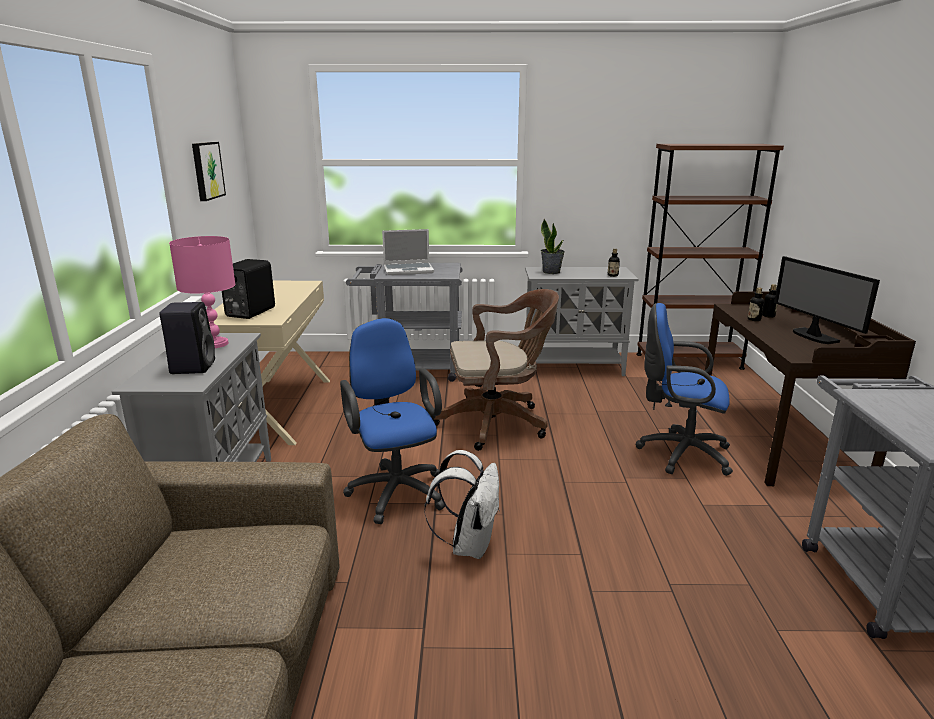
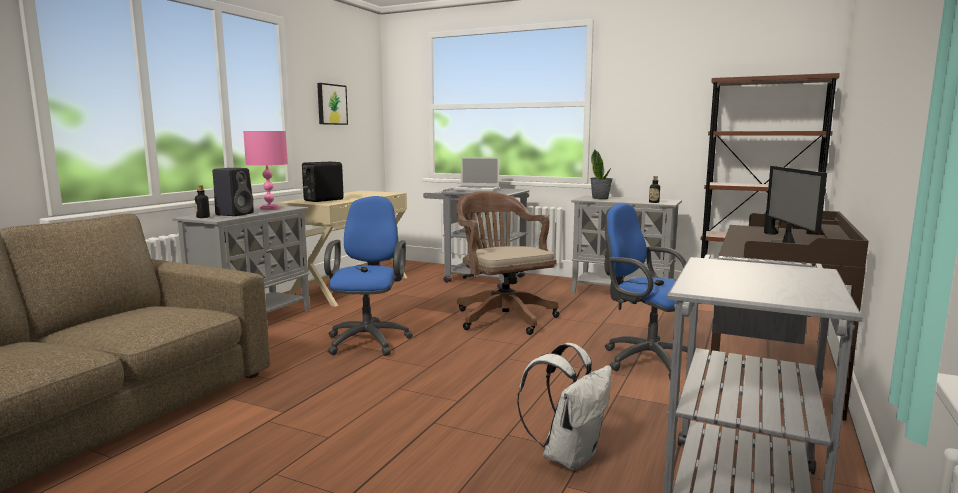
camera: 25 degrees right, 10 degrees down
white backpack [424,450,500,559] -> white backpack moved to [517,343,612,470]
brown office chair [433,289,559,451] -> brown office chair turned 135 degrees counterclockwise [457,192,559,335]
bottle [748,287,764,321] -> bottle moved to [195,186,210,218]

